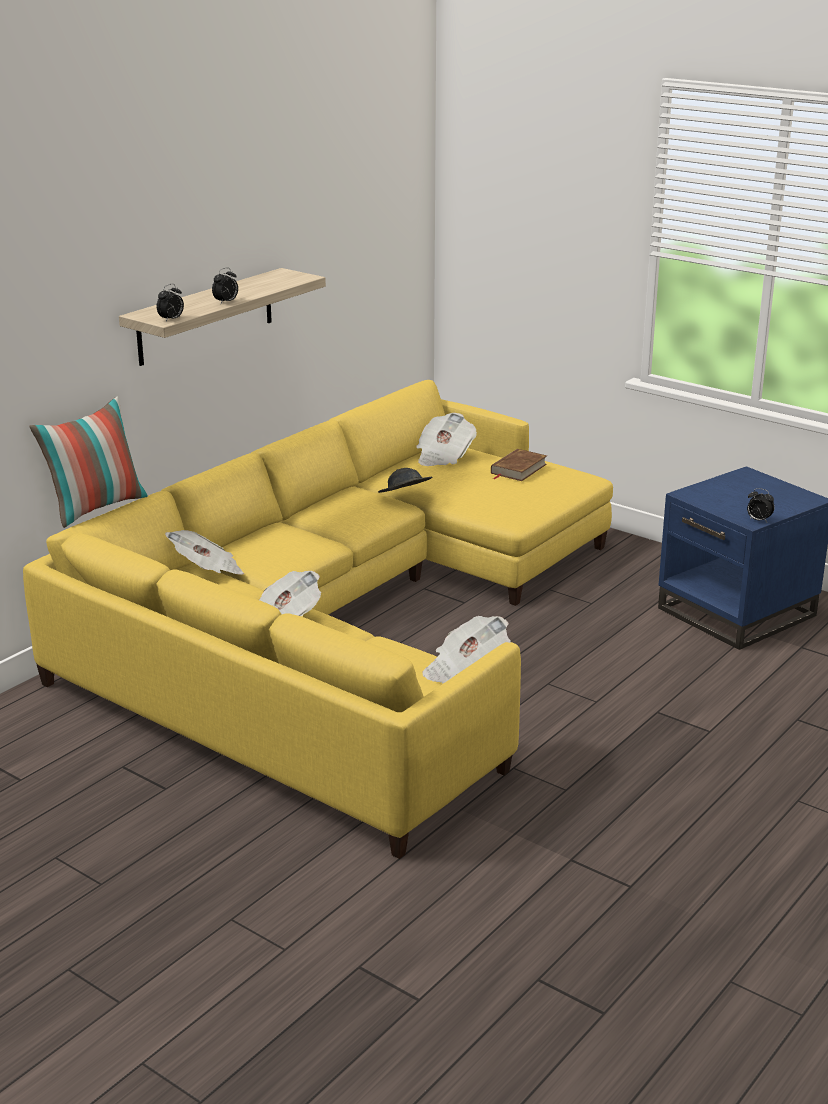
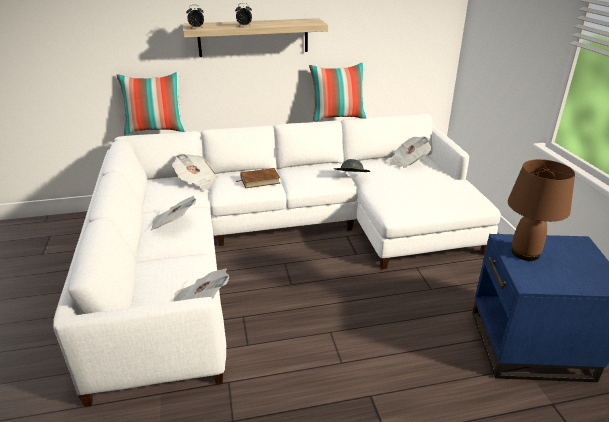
camera: 40 degrees right, 5 degrees up
yellow sofa [23,380,613,859] -> white sofa [53,114,501,407]
brown book [491,449,547,481] -> brown book moved to [236,168,280,188]
alarm clock [747,488,775,522] -> none
none -> pillow [309,62,367,122]
none -> brown table lamp [508,159,575,261]

